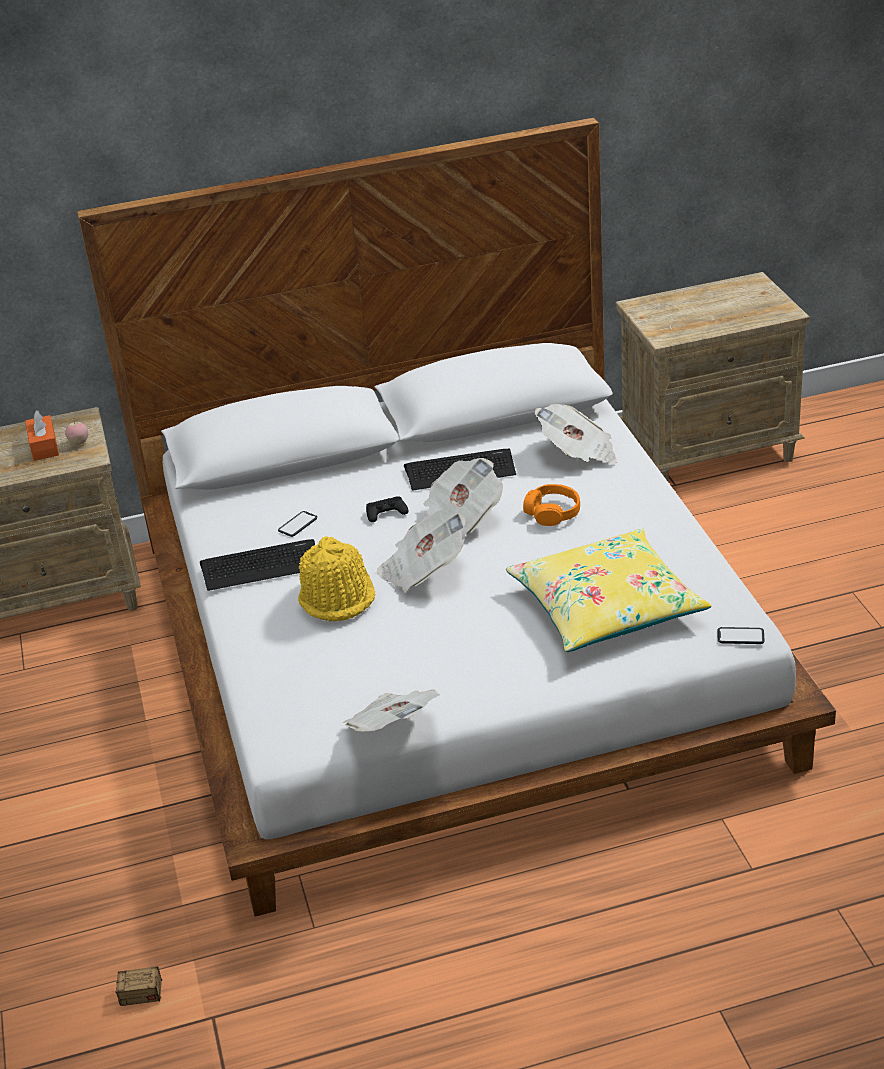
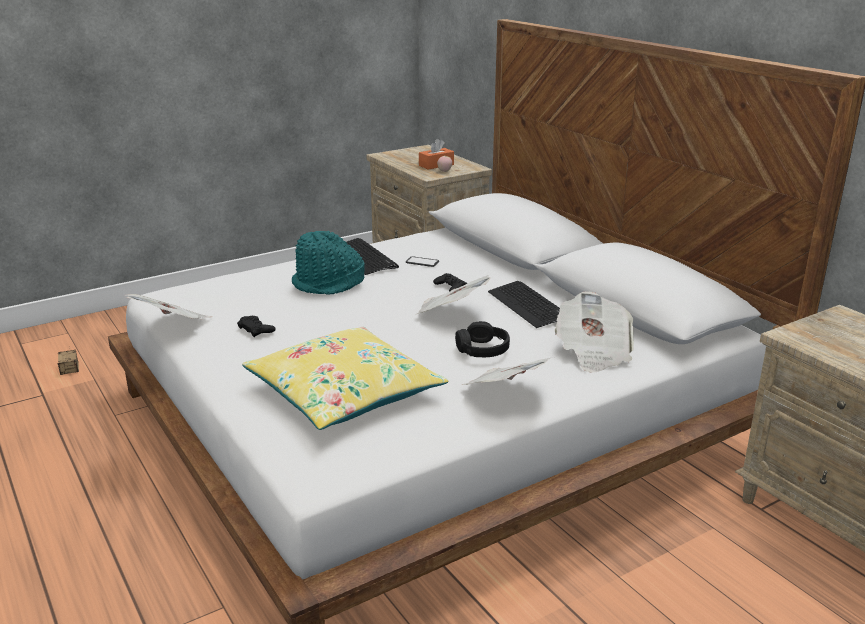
camera: 70 degrees right, 10 degrees down
yellow hat [298,536,376,621] -> turquoise hat [292,231,364,294]
newspaper [377,510,467,592] -> newspaper moved to [462,357,553,385]
orange headphones [523,484,580,526] -> black headphones [455,321,510,357]
phone [717,627,765,644] -> none
none -> black game controller [237,316,276,337]

